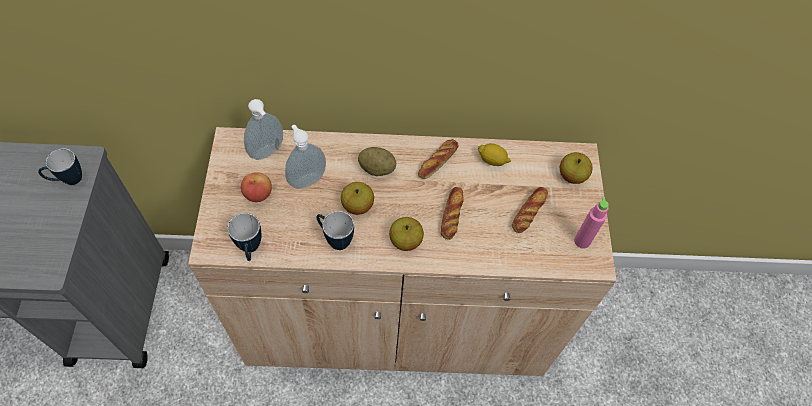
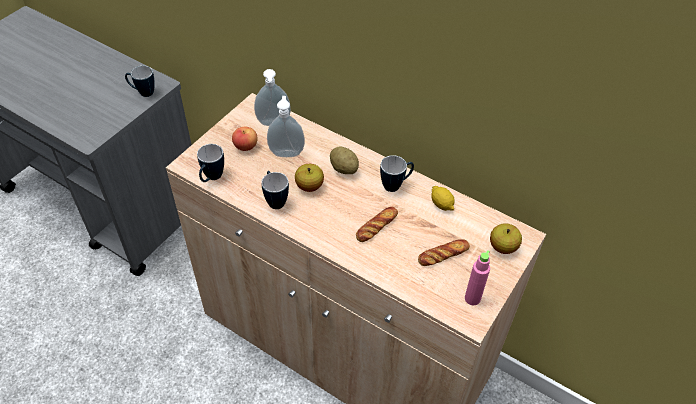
camera: 35 degrees right, 10 degrees down
apple [389,217,424,251] -> none
bread [418,139,458,179] -> mug [380,155,414,192]

